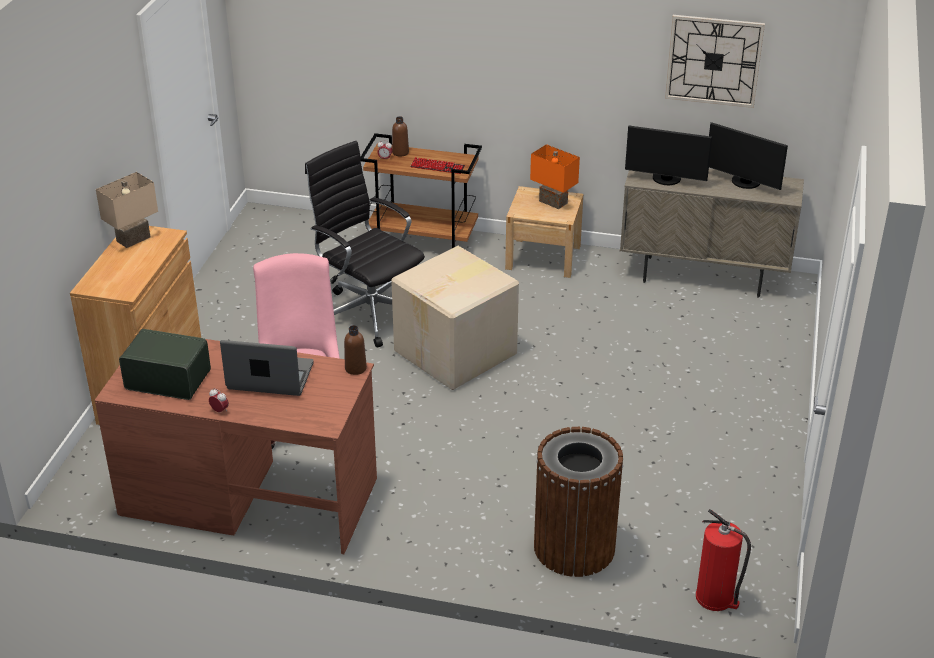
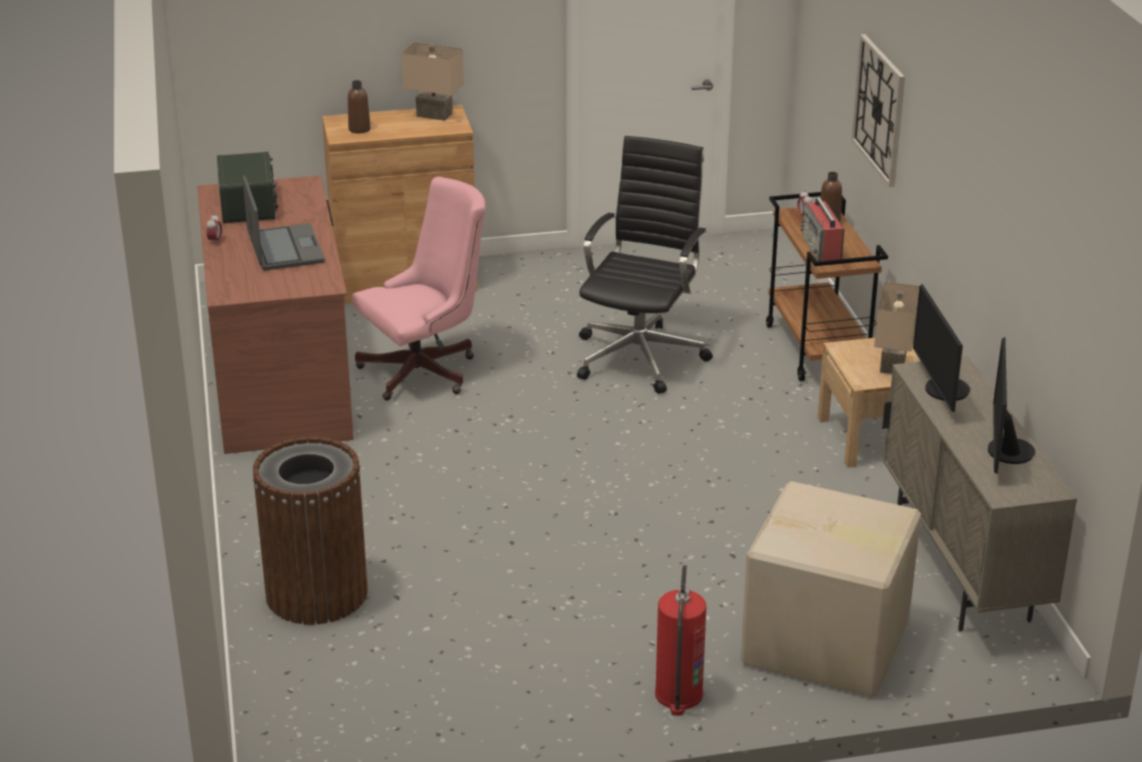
camera: 65 degrees right, 5 degrees down
brown bottle [344,325,367,375] -> brown bottle moved to [348,80,370,133]
cardboard box [391,246,519,390] -> cardboard box moved to [741,481,921,697]
keyboard [410,157,465,174] -> radio [801,197,844,261]
orange table lamp [530,144,580,209] -> beige table lamp [874,282,920,374]
wall clock [665,15,765,108] -> wall clock moved to [851,34,905,187]
fire extinguisher [696,509,751,611] -> fire extinguisher moved to [655,565,706,716]

